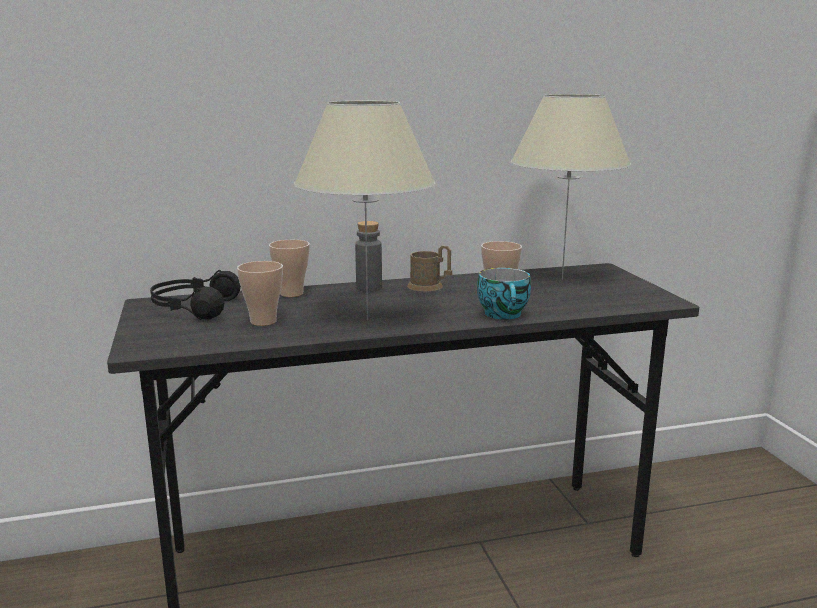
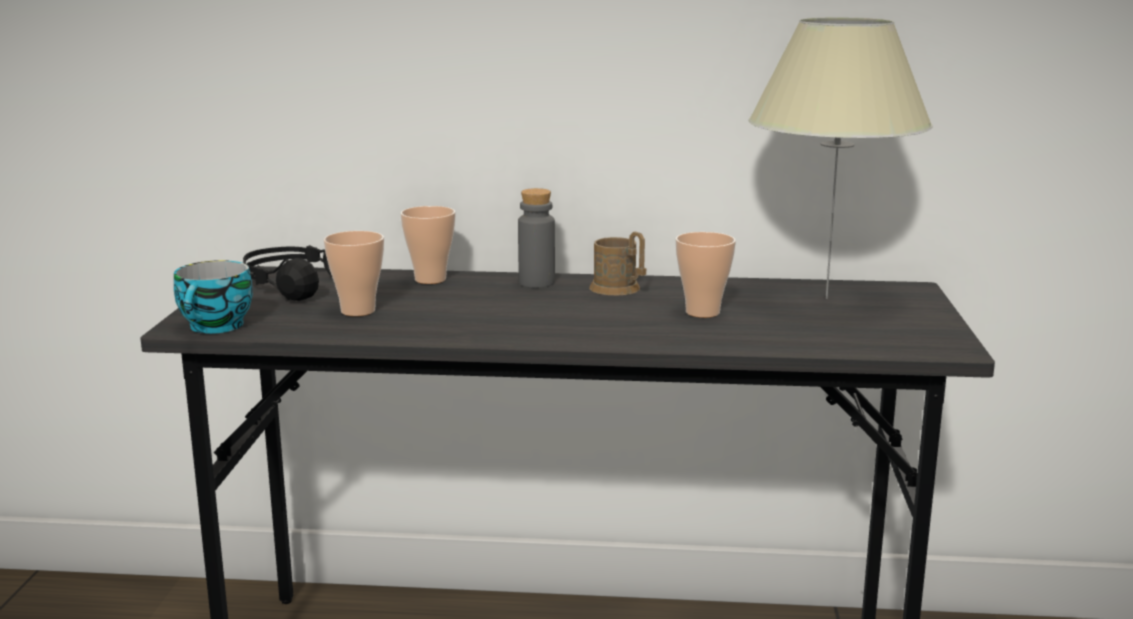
camera: 20 degrees right, 0 degrees up
beige table lamp [294,101,436,320] -> none
cup [477,268,531,320] -> cup moved to [174,260,253,334]

